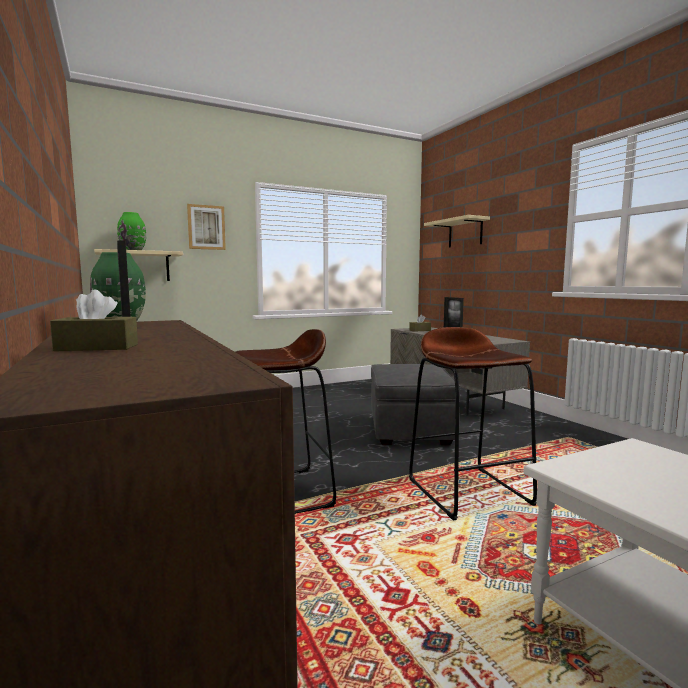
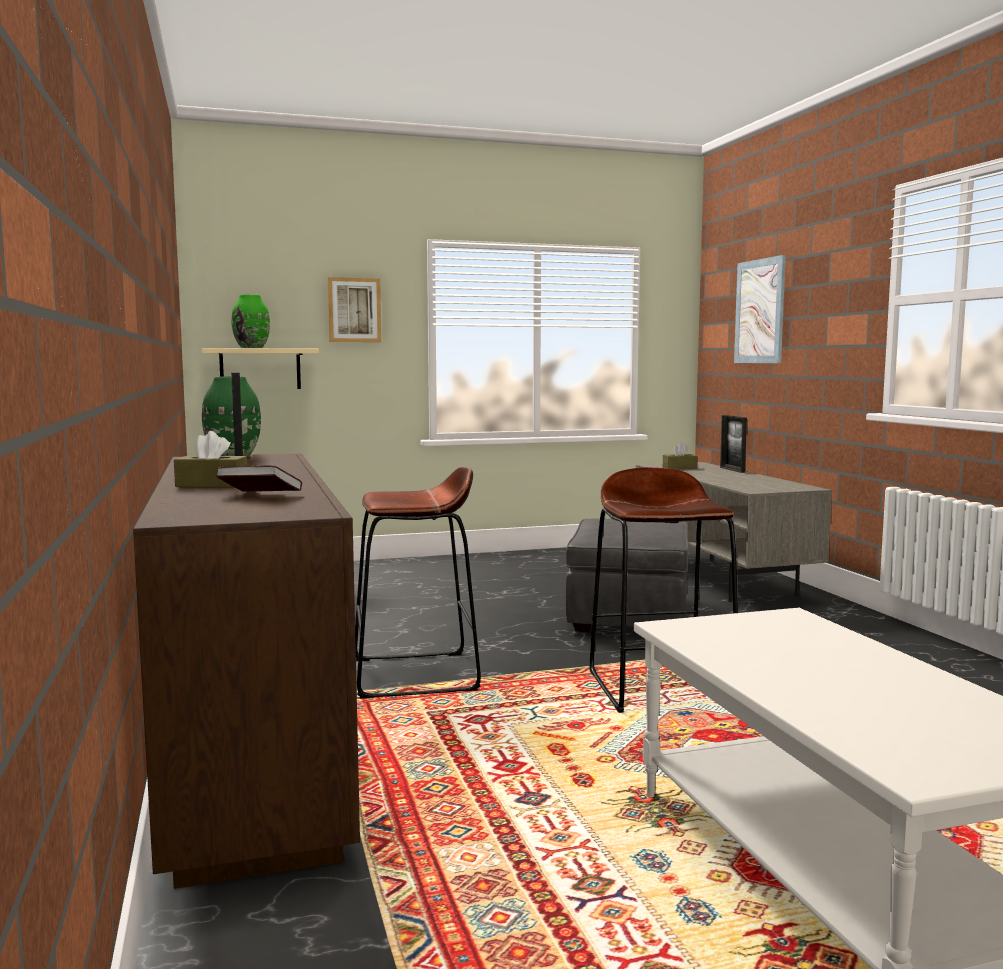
camera: 10 degrees right, 0 degrees up
beige shelf [424,215,490,248] -> picture [734,255,786,363]
none -> book [216,466,302,492]

